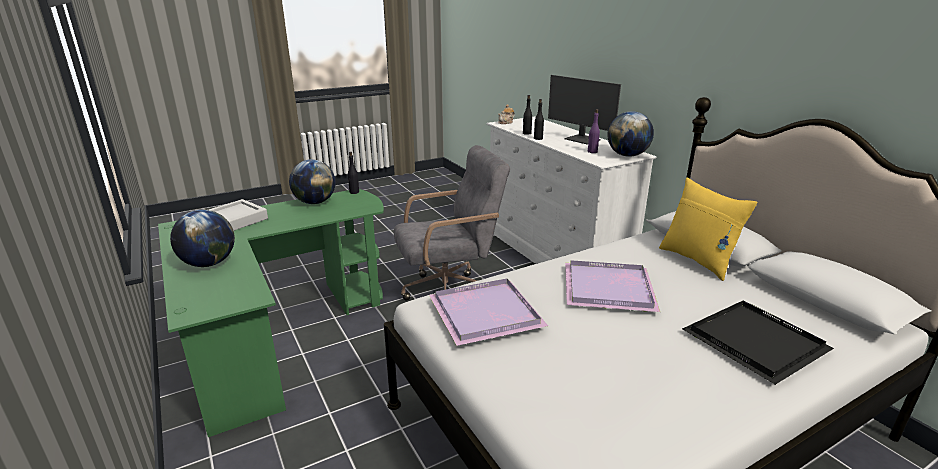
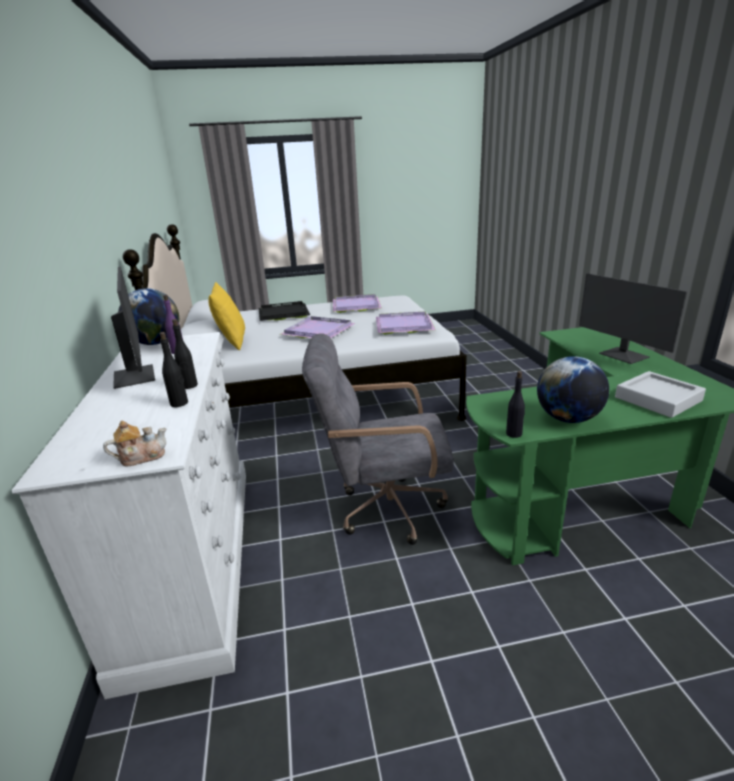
camera: 160 degrees left, 0 degrees up
globe [170,210,235,267] -> monitor [579,273,688,364]
none -> purple tray [333,294,382,313]

